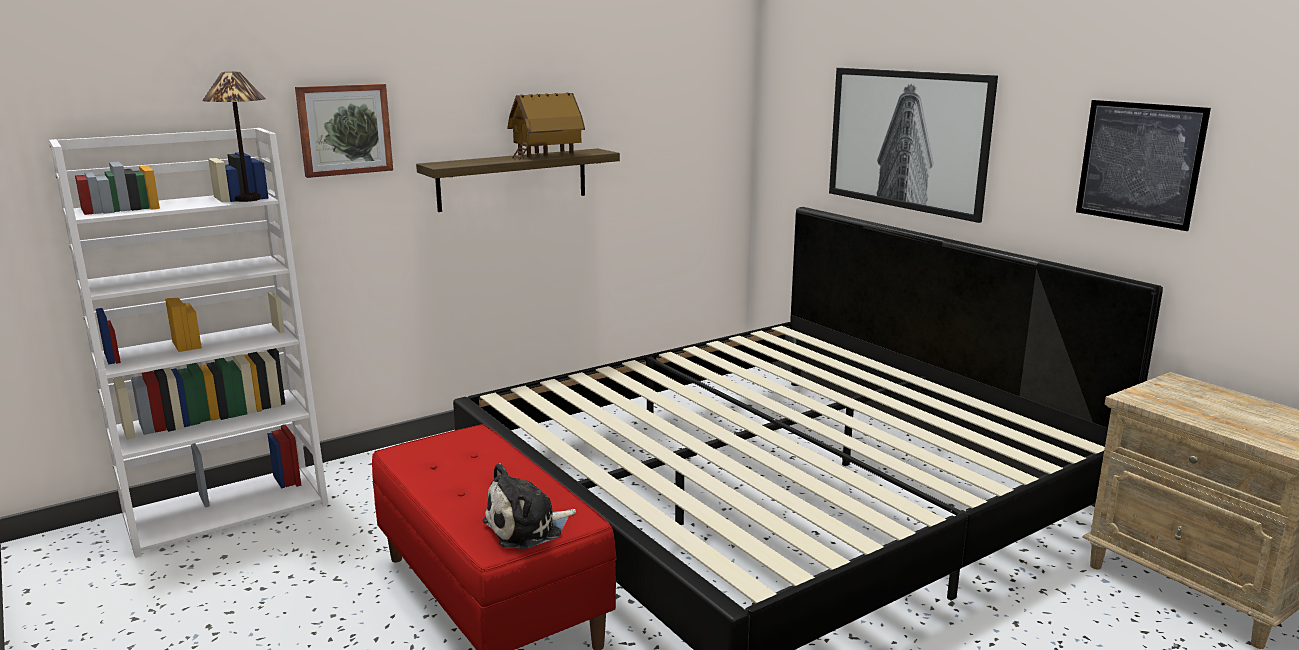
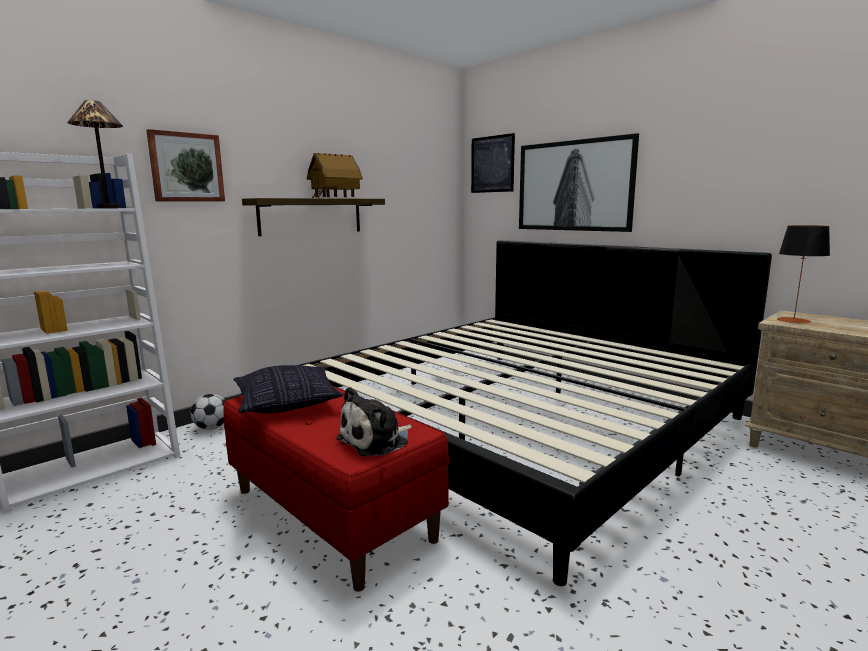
camera: 10 degrees left, 5 degrees down
picture [1076,100,1211,231] -> picture moved to [471,133,515,193]
none -> football [191,394,226,430]
none -> pillow [234,365,344,413]
none -> table lamp [777,225,830,323]

